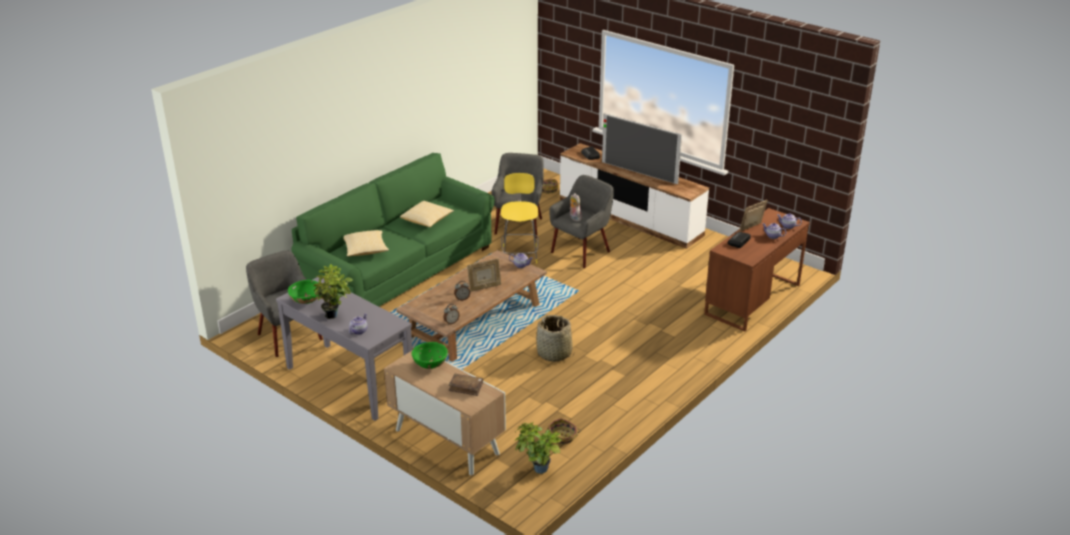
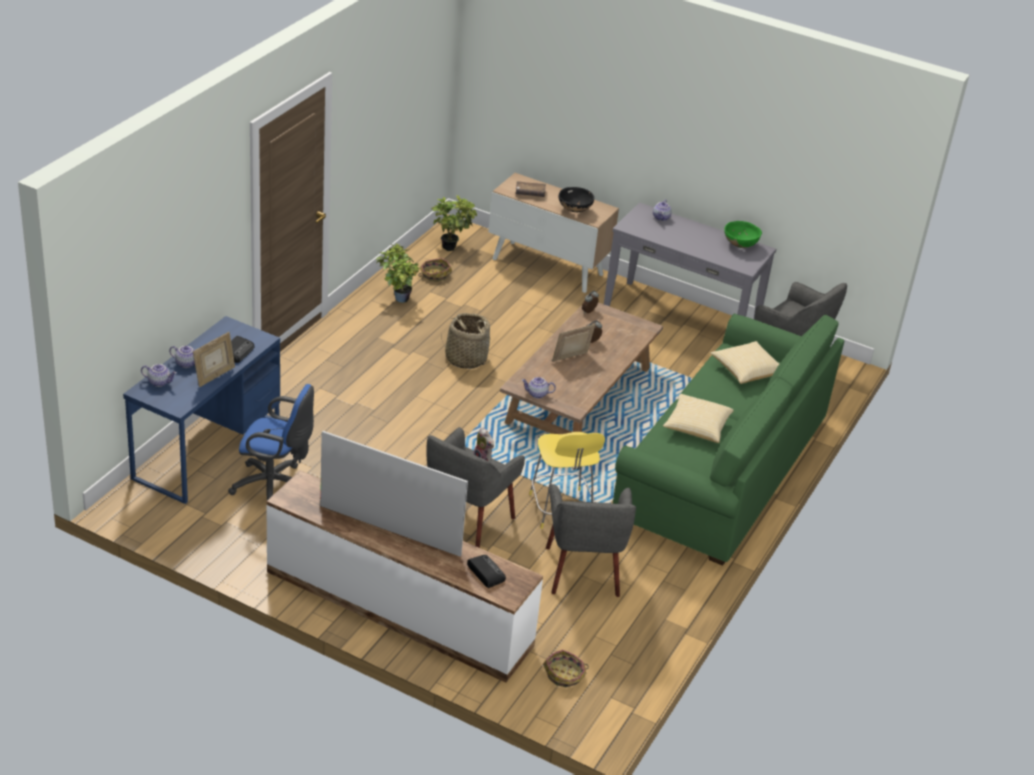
camera: 165 degrees right, 5 degrees up
potted plant [313,264,353,319] -> potted plant moved to [376,243,420,303]
green bowl [412,342,448,369] -> black bowl [558,187,594,212]
brown desk [704,208,810,331] -> blue desk [123,316,280,504]
none -> blue office chair [228,384,314,500]

